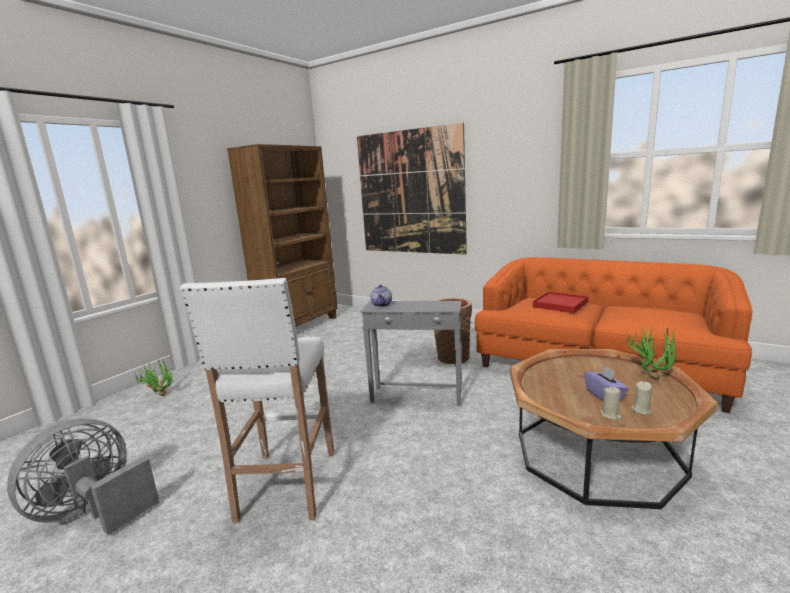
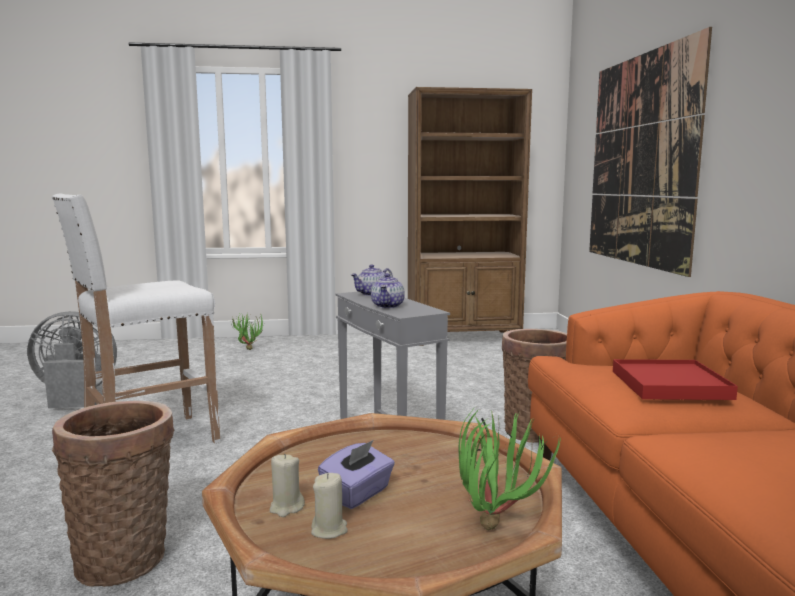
camera: 50 degrees right, 5 degrees down
none -> basket [52,401,175,587]
none -> teapot [371,273,405,308]

